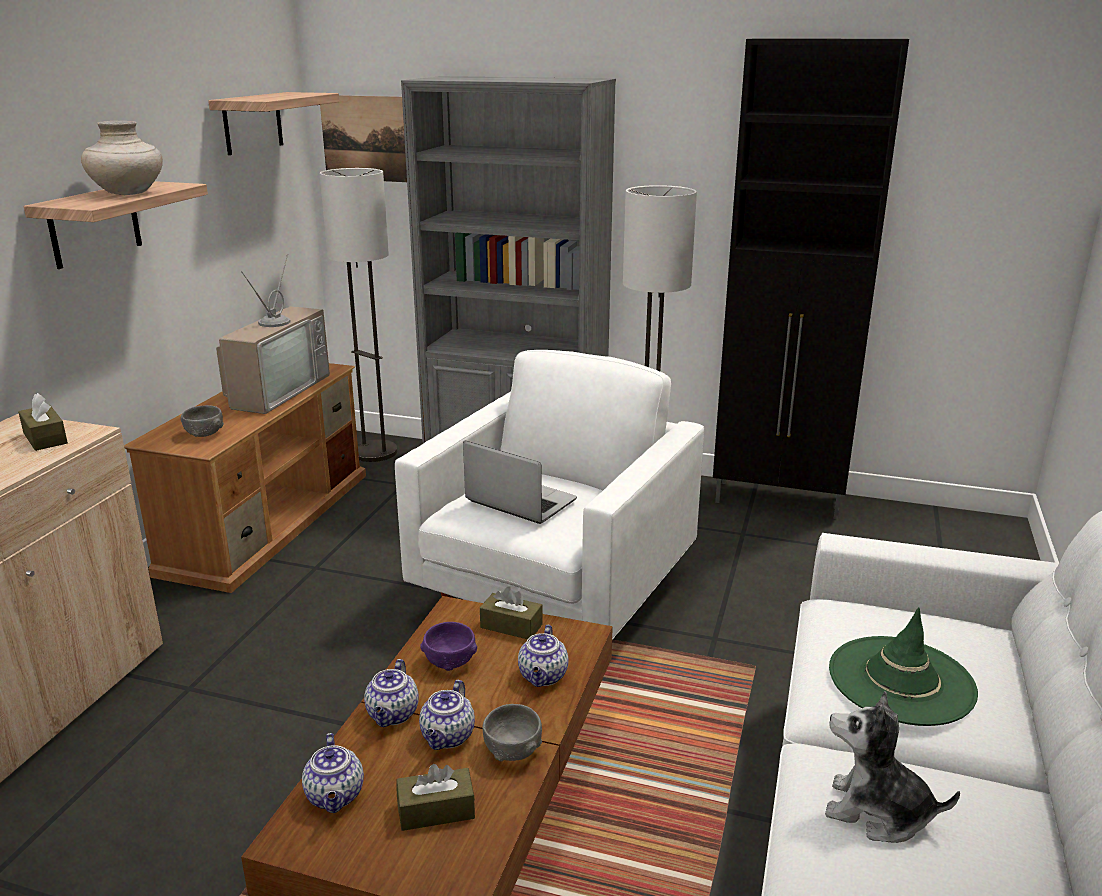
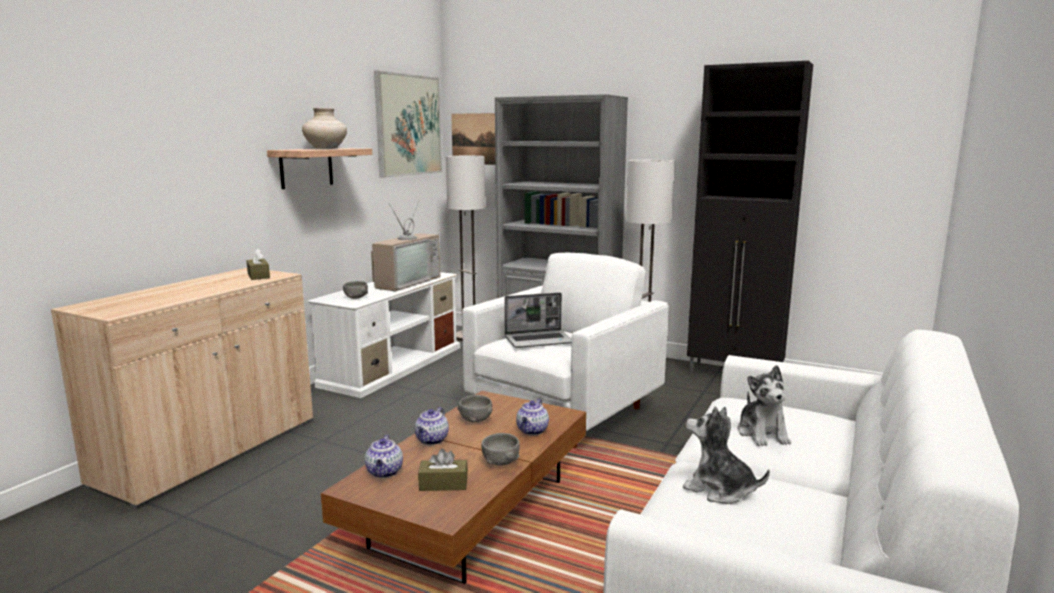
camera: 10 degrees right, 10 degrees down
brown tv stand [124,363,366,593] -> white tv stand [307,272,460,398]
shelf [208,92,339,155] -> picture [374,71,442,178]
teapot [419,680,475,750] -> none
purple bowl [420,622,477,671] -> grey bowl [457,395,493,422]
laptop [463,441,577,524] -> laptop turned 120 degrees clockwise [504,293,572,348]
brown tissue box [480,586,542,639] -> none
green hat [829,607,978,726] -> plush toy [737,365,791,446]

